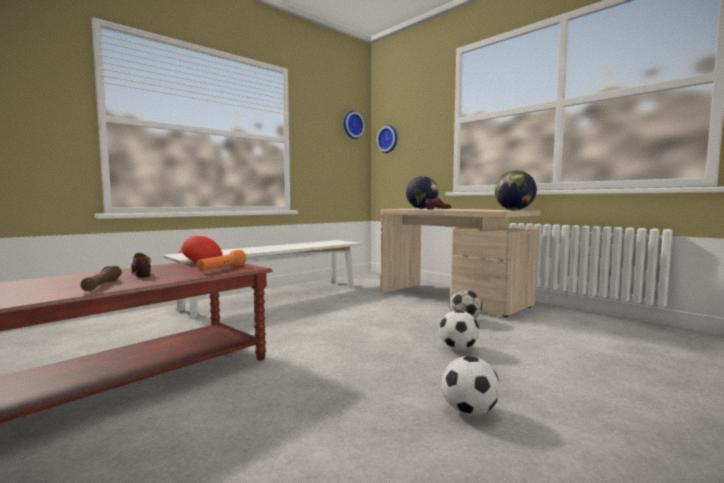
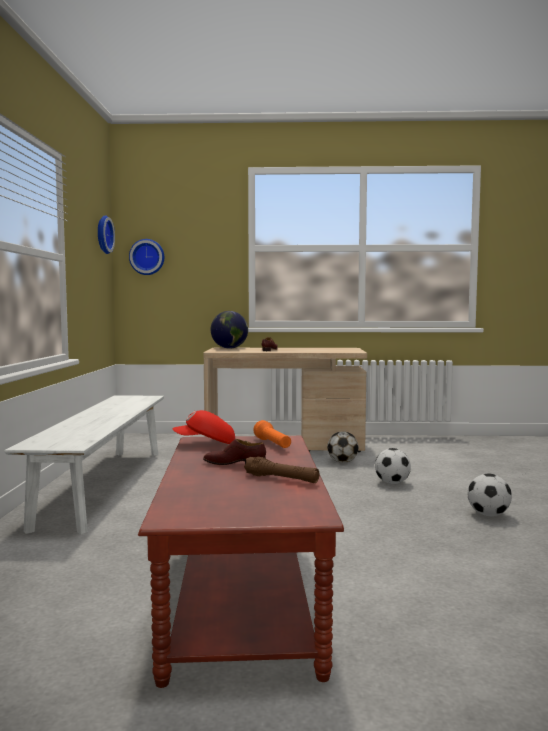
camera: 45 degrees left, 0 degrees up
globe [495,170,537,210] -> none

